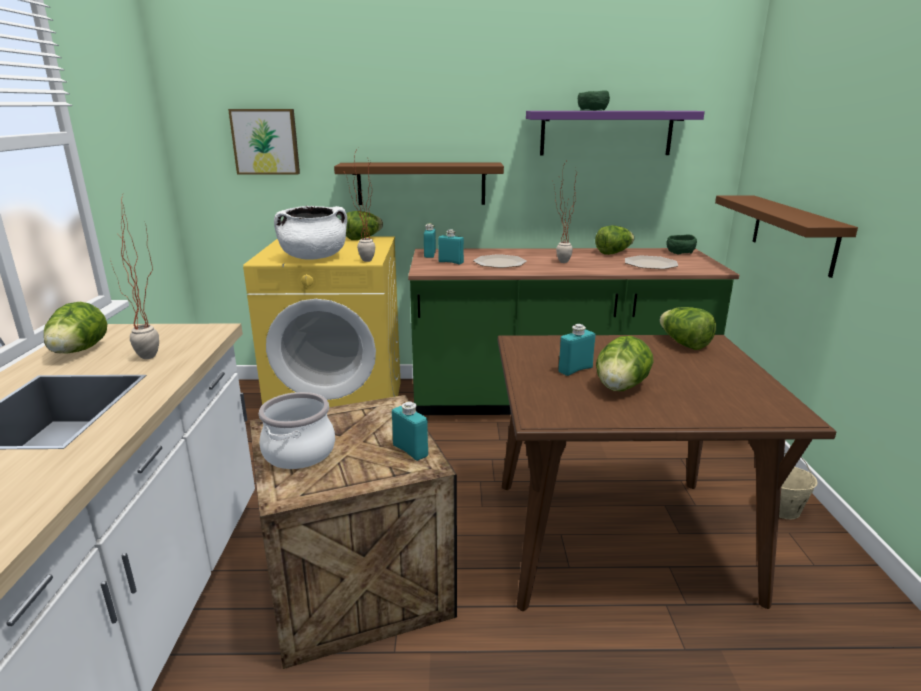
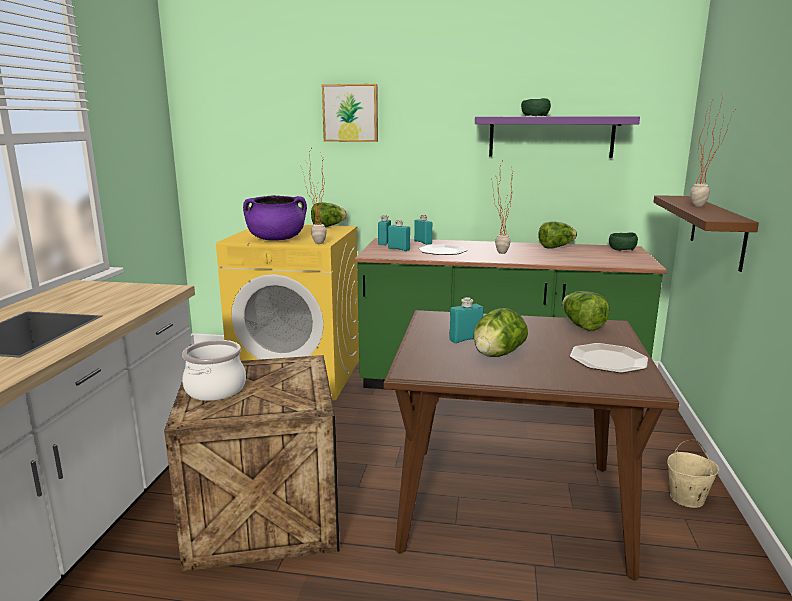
camera: 10 degrees right, 5 degrees down
lettuce [44,302,107,354] -> none
potted plant [111,195,159,359] -> potted plant moved to [690,99,735,207]
picture [228,109,300,174] -> picture moved to [322,84,378,142]
white cooking pot [274,206,347,259] -> purple cooking pot [243,195,307,241]
brown shelf [334,162,504,205] -> none
turquoise bottle [392,401,428,461] -> turquoise bottle moved to [414,215,432,245]
plate [625,256,678,269] -> plate moved to [570,343,648,373]

